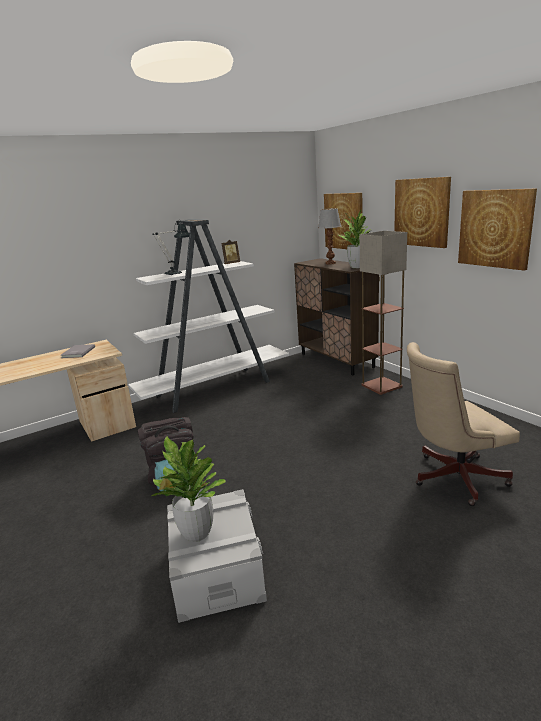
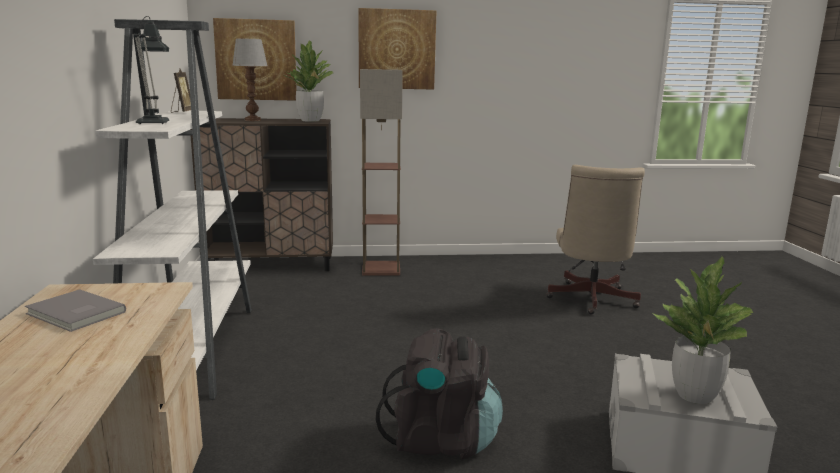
camera: 65 degrees left, 5 degrees down
picture [458,188,537,271] -> none

